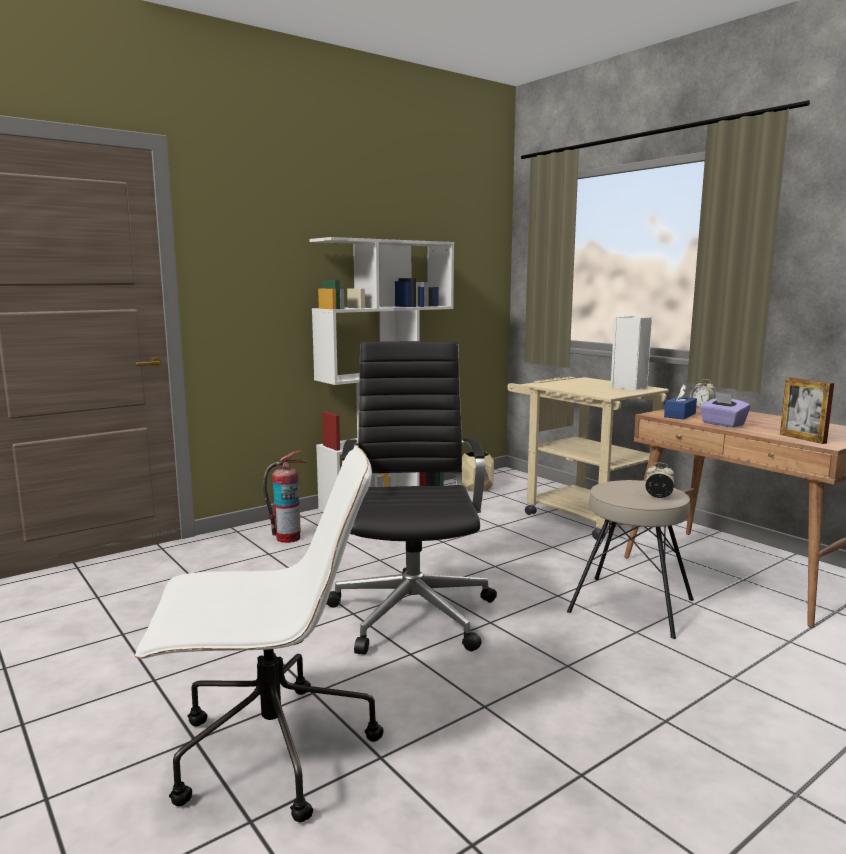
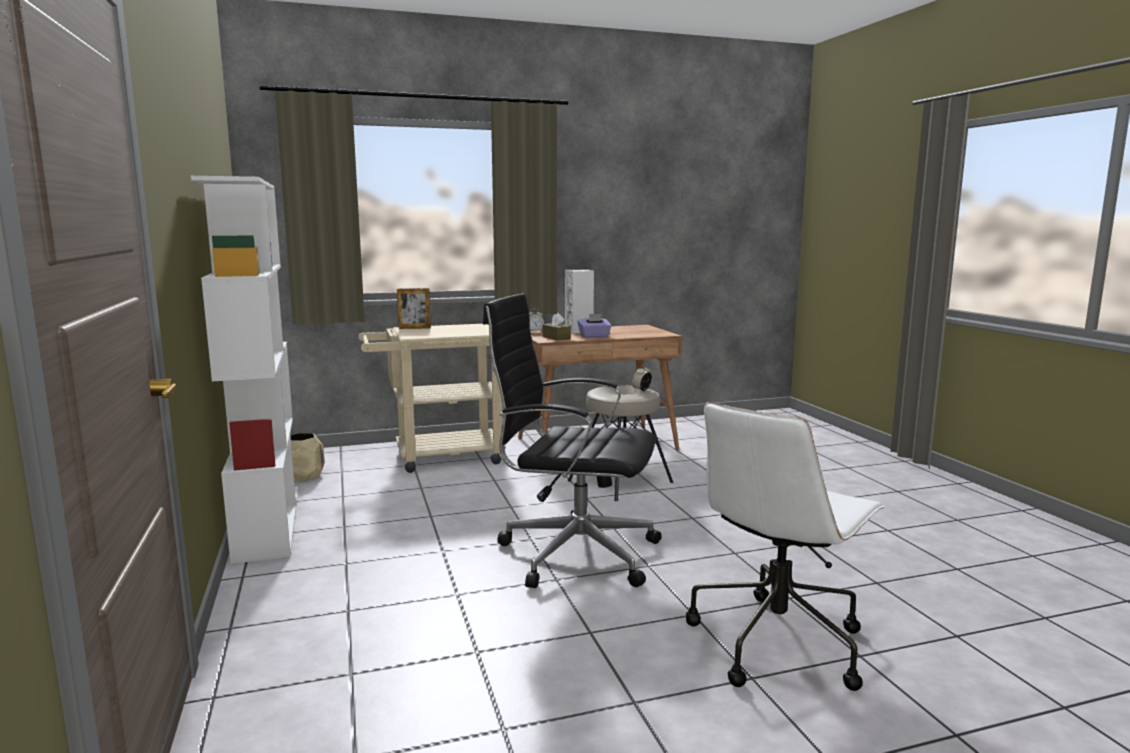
camera: 70 degrees left, 0 degrees up
white office chair [135,447,384,822] -> white office chair turned 150 degrees counterclockwise [686,402,884,691]
fire extinguisher [263,450,306,543] -> none
white speaker [610,316,652,390] -> white speaker moved to [565,270,594,333]
blue tissue box [664,384,697,420] -> brown tissue box [542,313,571,341]
picture frame [780,377,834,444] -> picture frame moved to [397,288,431,329]

